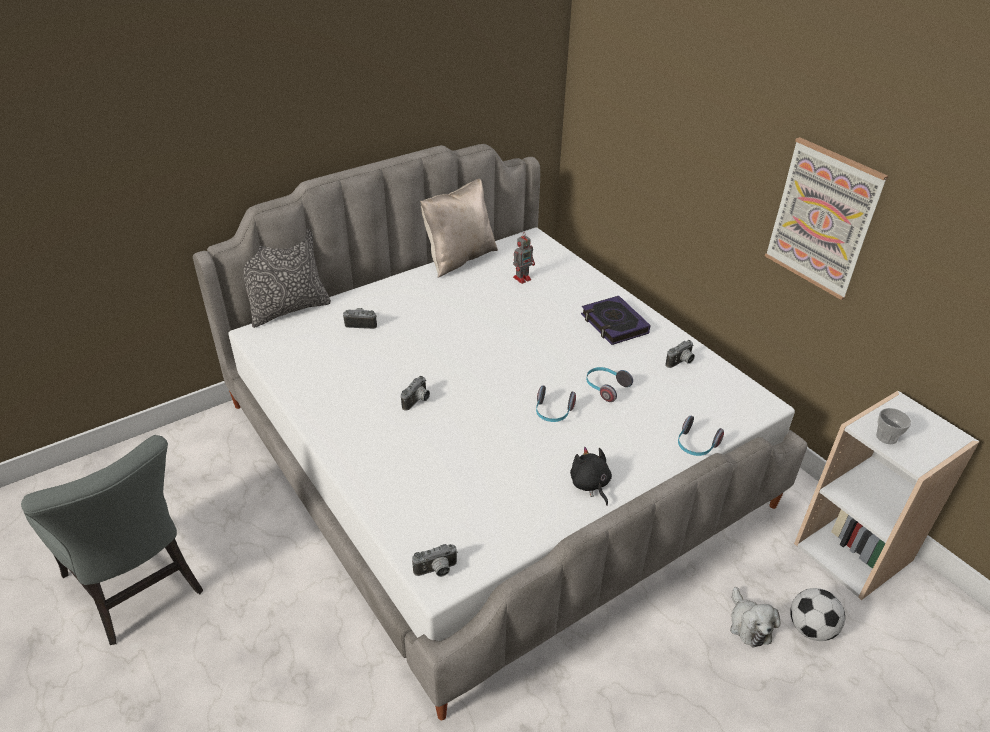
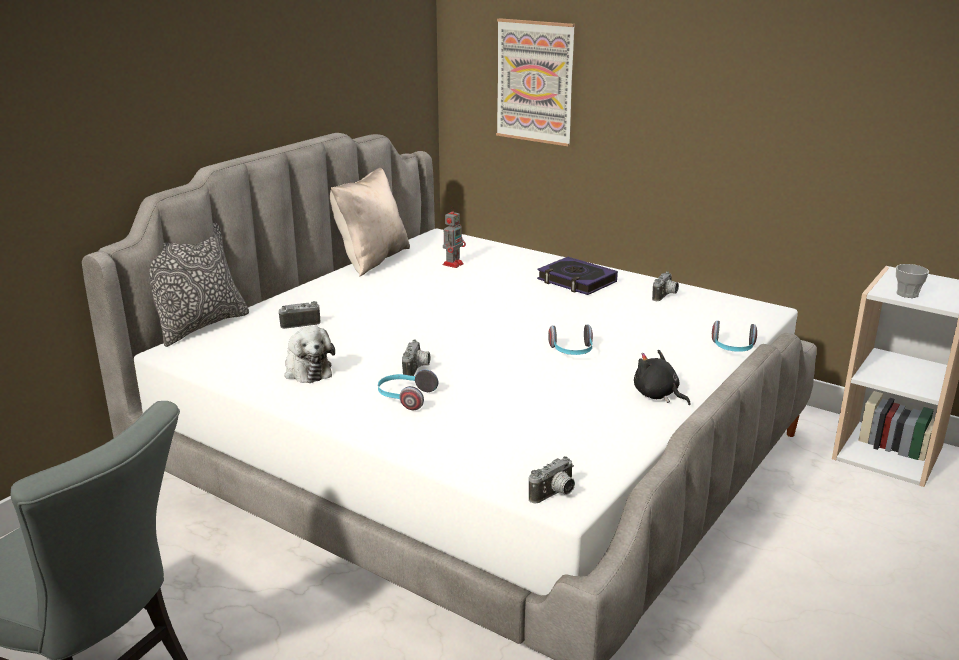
camera: 20 degrees left, 15 degrees down
headphones [586,367,633,402] -> headphones moved to [378,369,438,410]
plush toy [730,587,780,647] -> plush toy moved to [285,326,335,383]
picture [765,137,888,300] -> picture moved to [496,18,575,146]
football [790,588,845,641] -> none

